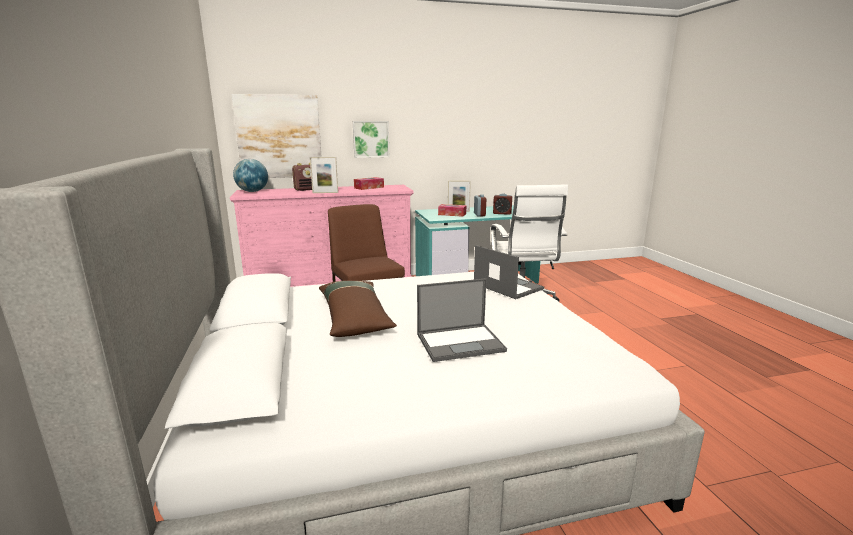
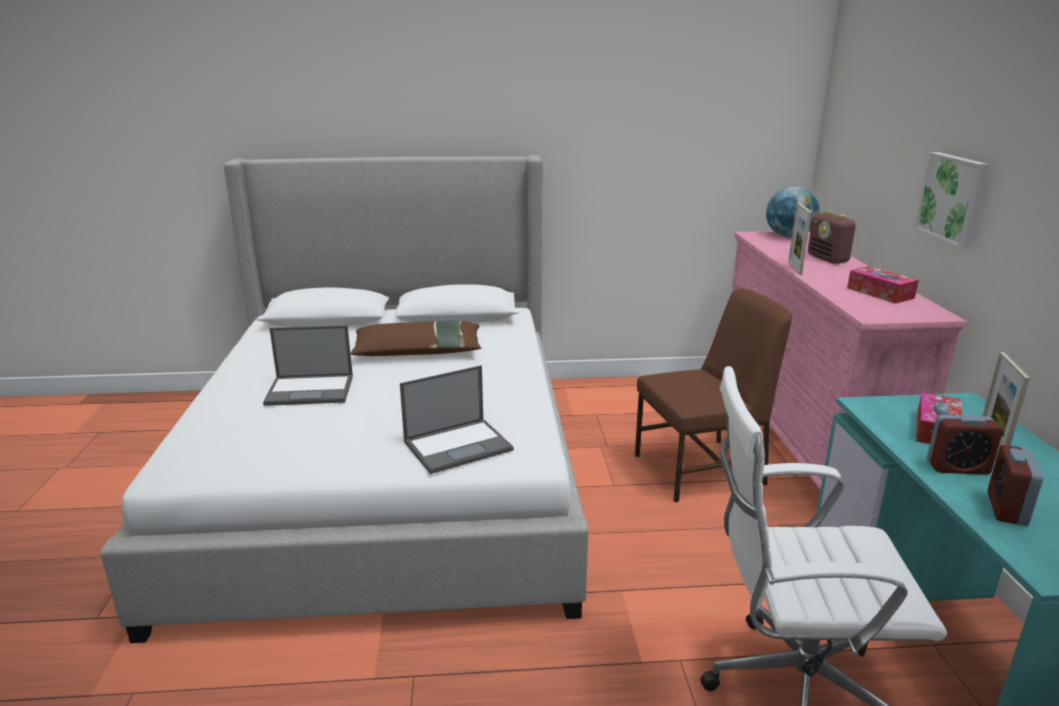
camera: 100 degrees right, 5 degrees up
picture [231,94,322,178] -> none
laptop [417,278,507,362] -> laptop turned 90 degrees counterclockwise [263,325,353,406]

